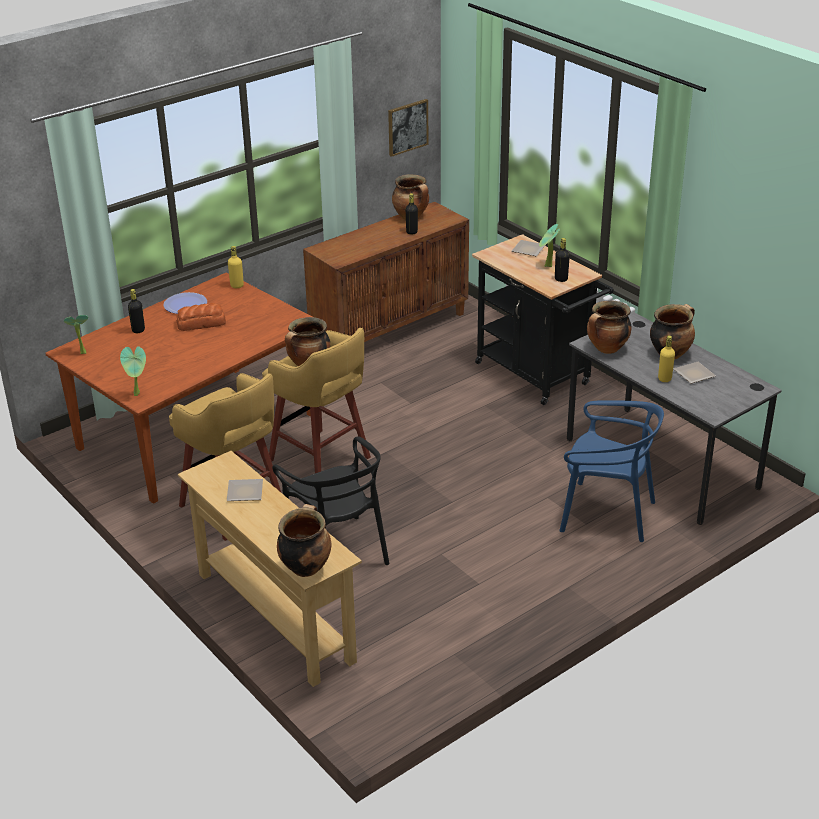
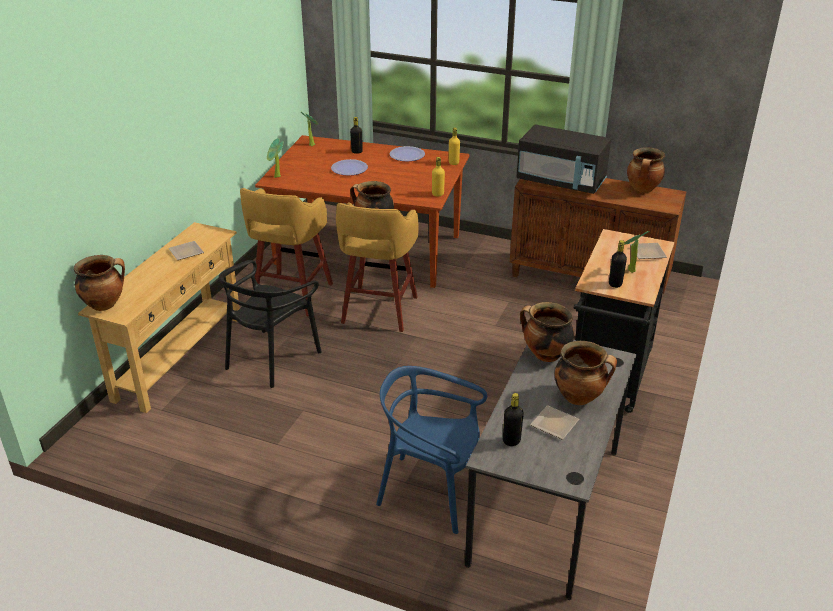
camera: 60 degrees right, 0 degrees up
bread [177,303,226,331] -> none
picture [388,99,428,157] -> none
black bottle [406,193,418,235] -> black bottle moved to [503,393,524,446]
blue chair [559,400,664,542] -> blue chair turned 120 degrees clockwise [376,366,487,534]
yellow bottle [658,335,675,382] -> yellow bottle moved to [432,157,445,196]
none -> plate [331,159,368,175]
none -> black microwave [516,124,611,194]

